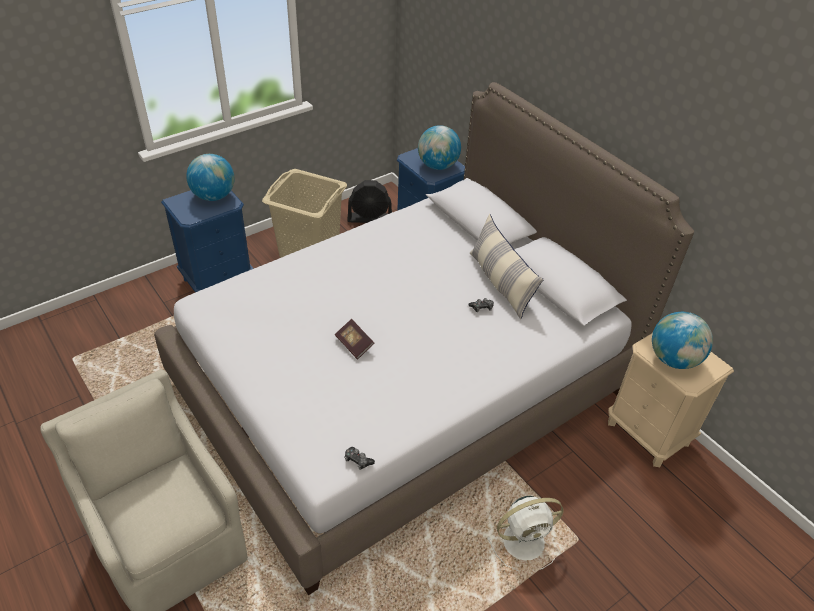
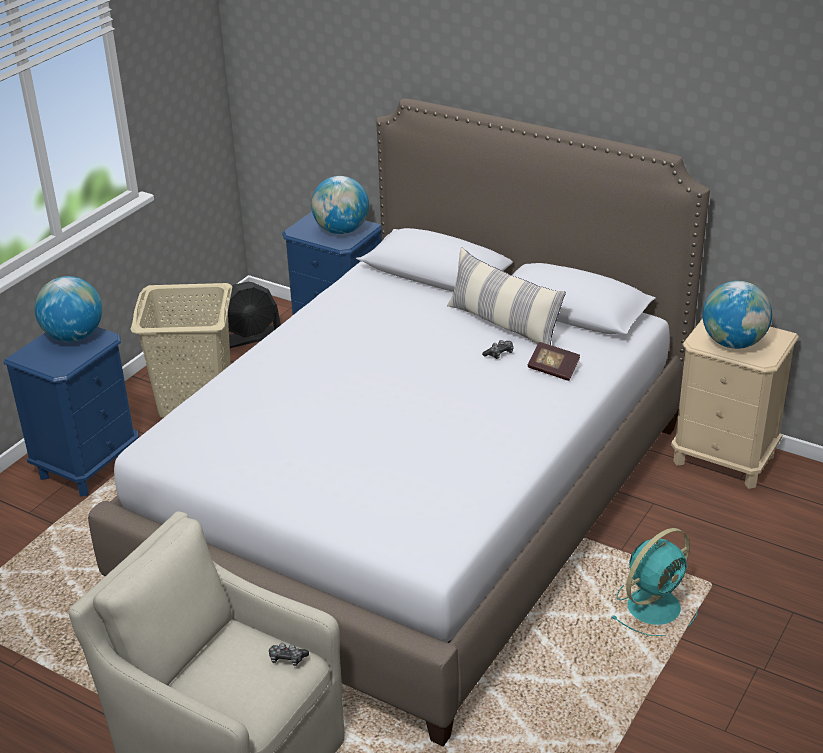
camera: 20 degrees left, 10 degrees down
book [335,319,374,359] -> book moved to [528,342,580,381]
game controller [345,447,375,470] -> game controller moved to [269,643,309,666]
white fan [487,496,563,571] -> turquoise fan [612,528,697,636]

